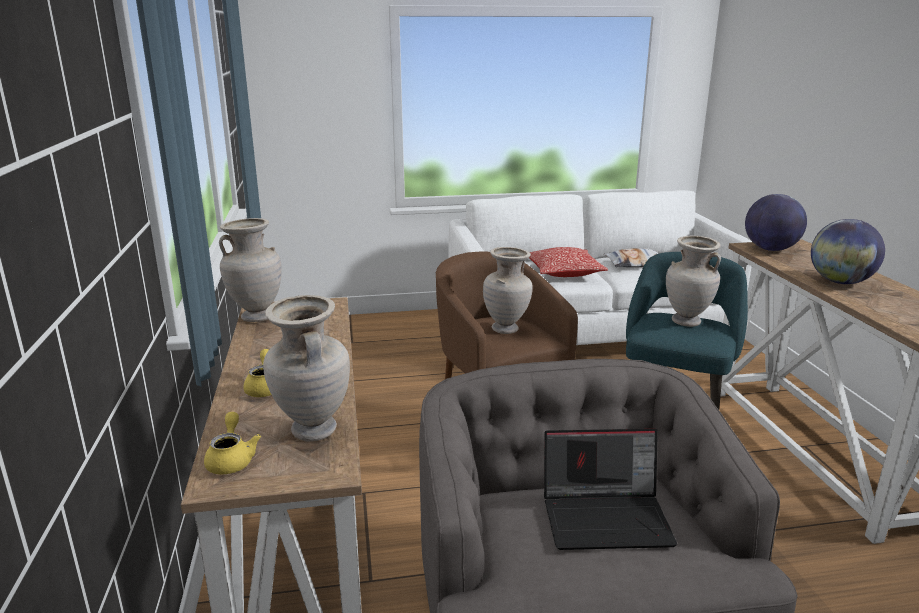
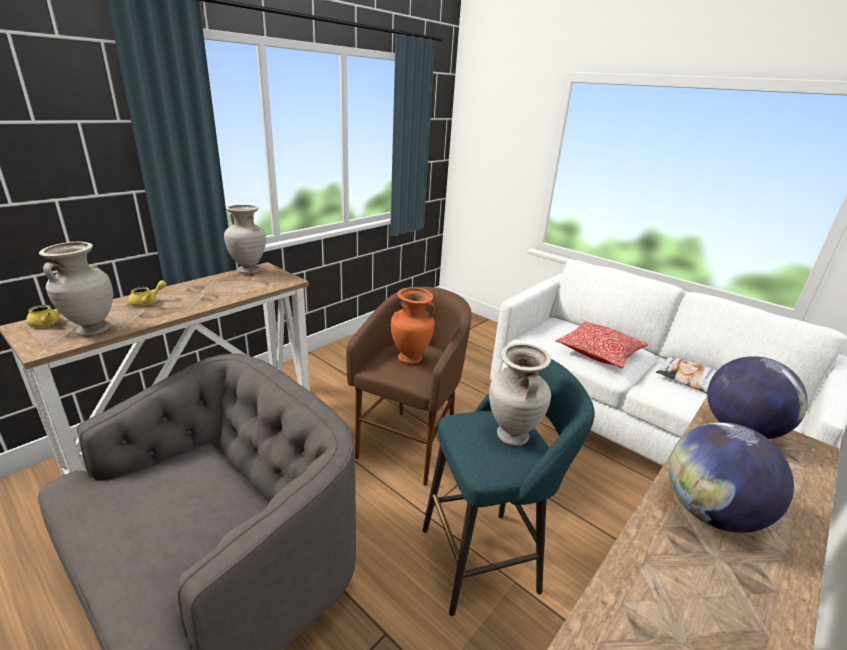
camera: 50 degrees right, 5 degrees up
beige vase [483,247,533,334] -> orange vase [391,287,435,364]
laptop [544,429,677,550] -> none

